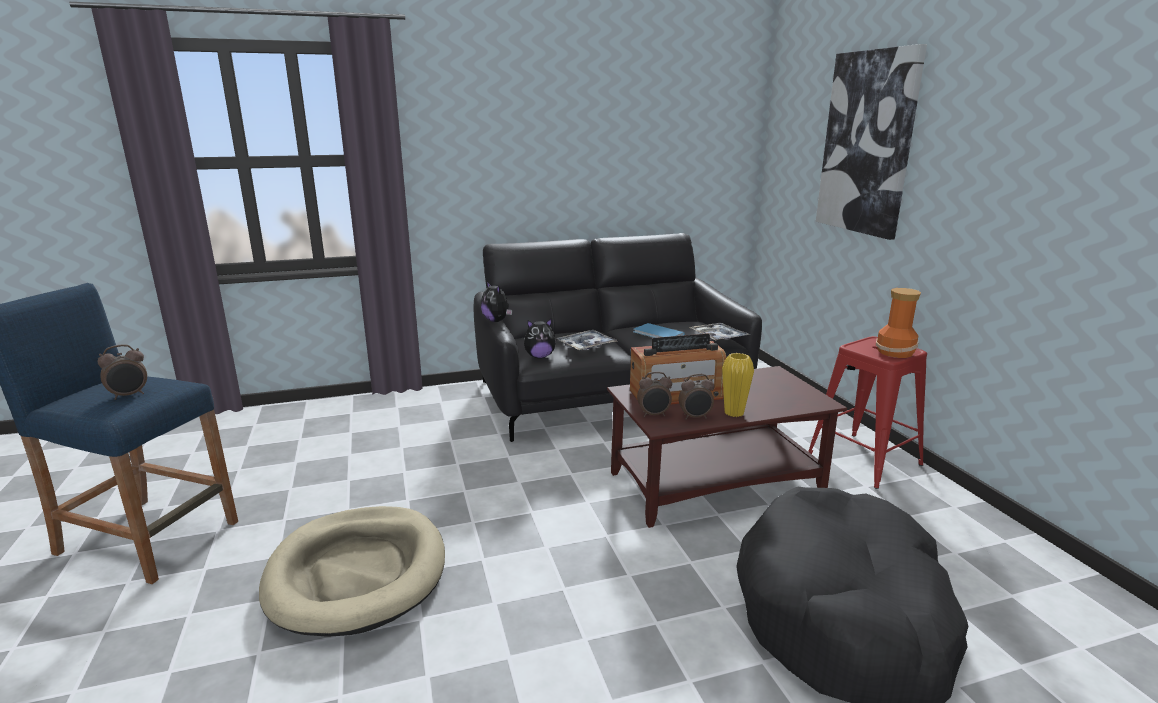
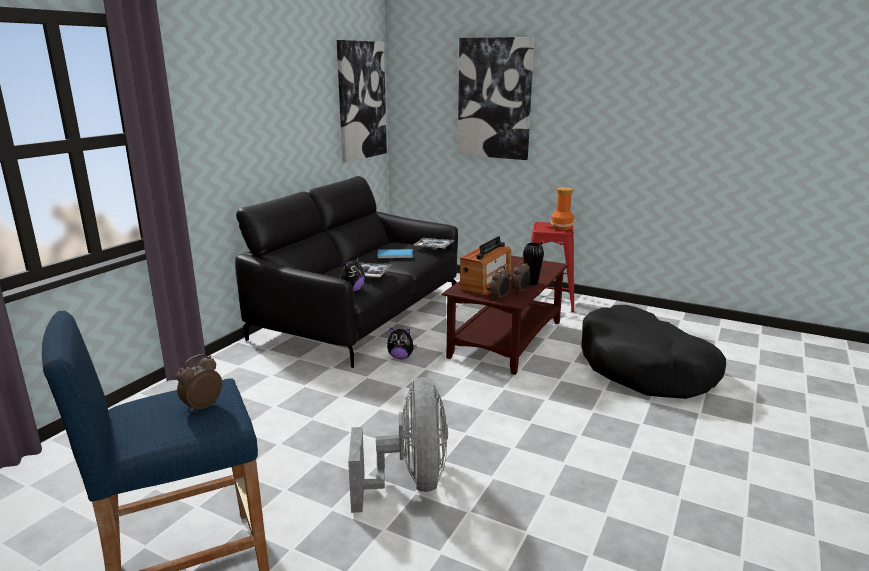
camera: 45 degrees left, 0 degrees up
alarm clock [98,344,147,400] -> alarm clock turned 150 degrees counterclockwise [176,354,222,413]
beige dog bed [259,506,445,637] -> grey fan [348,377,448,513]
plush toy [481,282,512,322] -> plush toy moved to [387,327,417,359]
yellow vase [722,353,754,417] -> black vase [523,243,544,285]
none -> picture [337,40,387,163]

